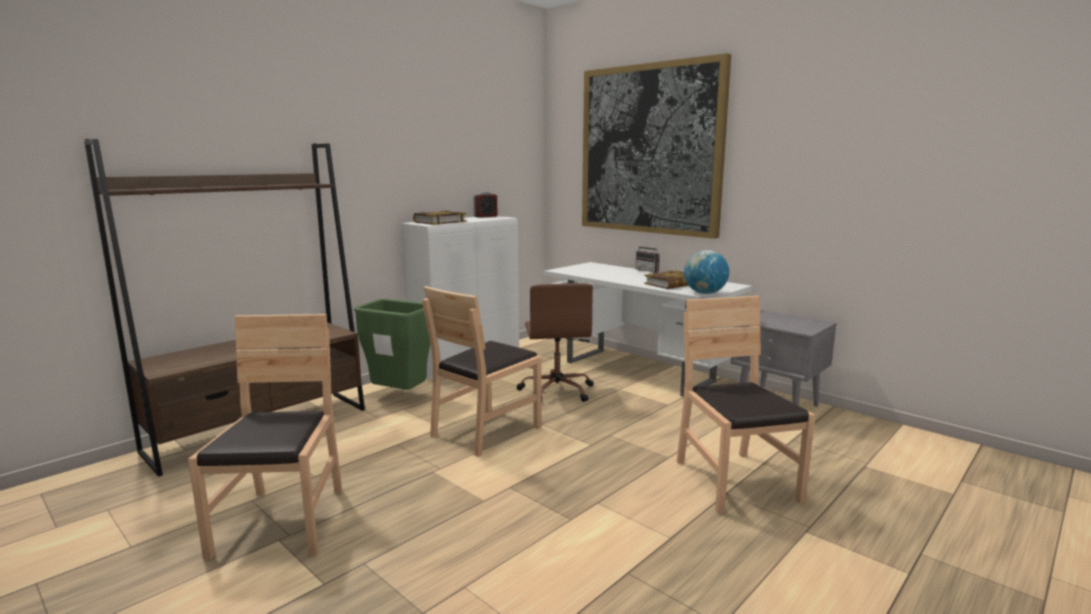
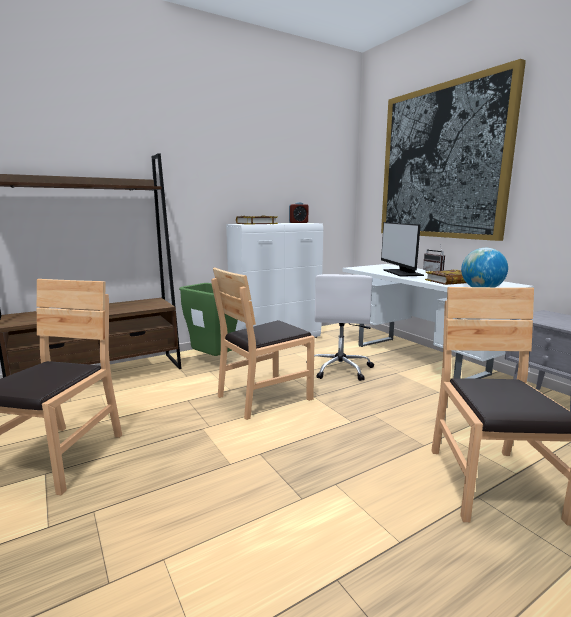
camera: 15 degrees right, 0 degrees up
brown office chair [516,283,594,403] -> white office chair [306,274,374,381]
none -> monitor [381,222,424,277]

